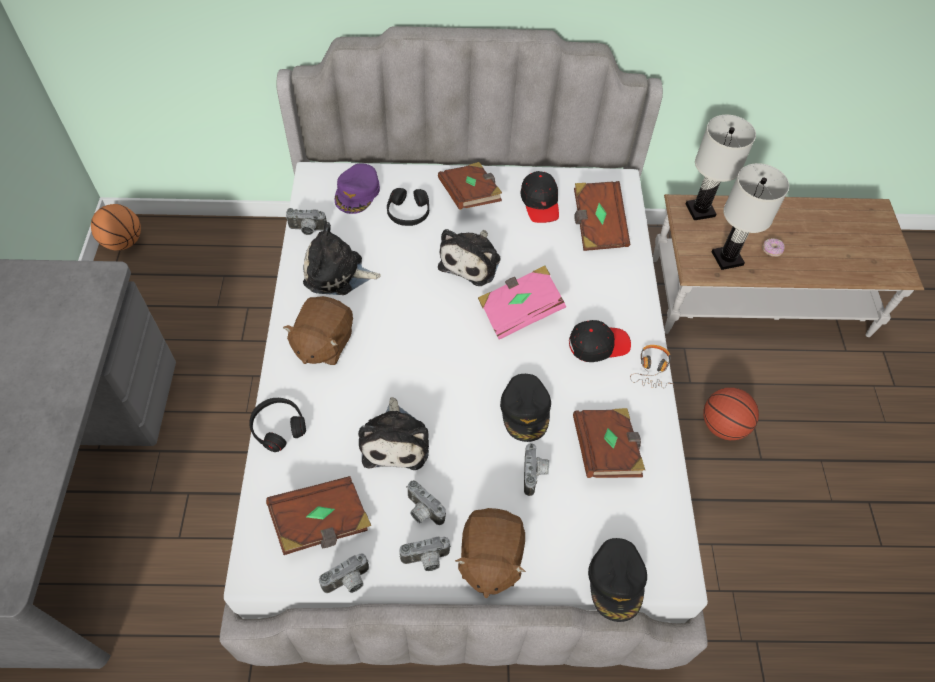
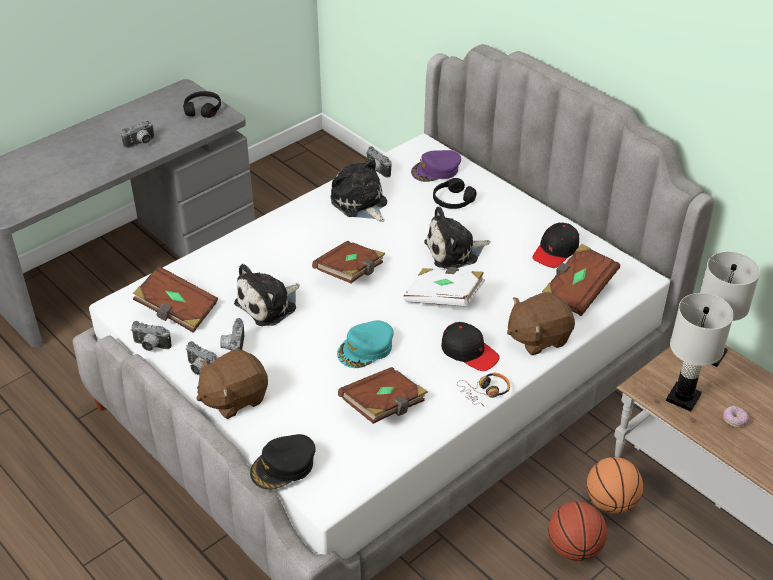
camera: 50 degrees right, 15 degrees down
basketball [91,204,141,251] -> basketball moved to [587,457,643,514]
black headphones [249,398,306,452] -> black headphones moved to [183,91,221,118]
brown plush toy [283,296,353,365] -> brown plush toy moved to [507,292,575,355]
brown book [438,162,502,210] -> brown book moved to [312,241,385,283]
pink book [478,266,566,340] -> white book [404,267,485,307]
black cap [500,374,551,442] -> turquoise cap [337,320,393,368]
camera [524,443,549,496] -> camera moved to [121,121,155,148]

